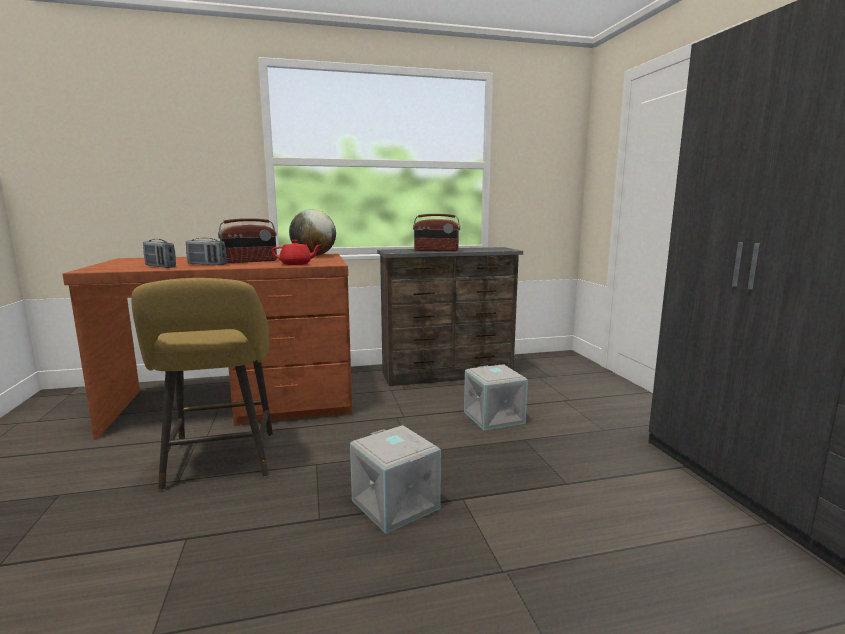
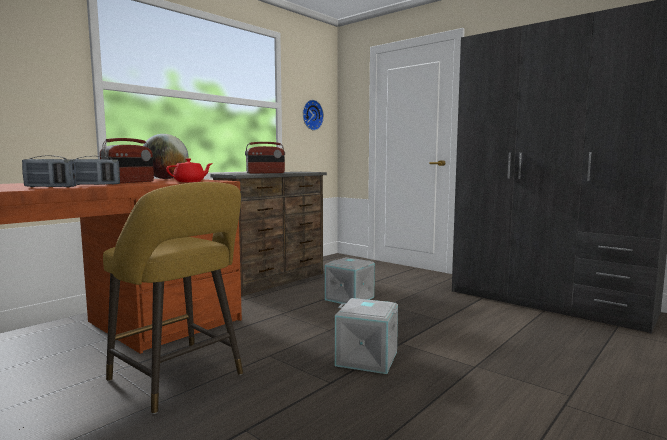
camera: 35 degrees left, 5 degrees down
none -> wall clock [303,100,324,130]

